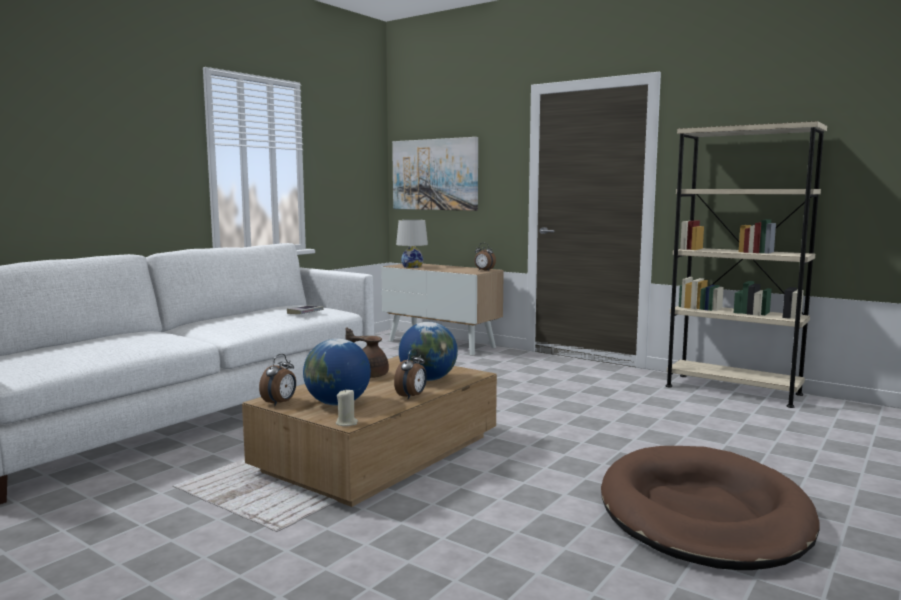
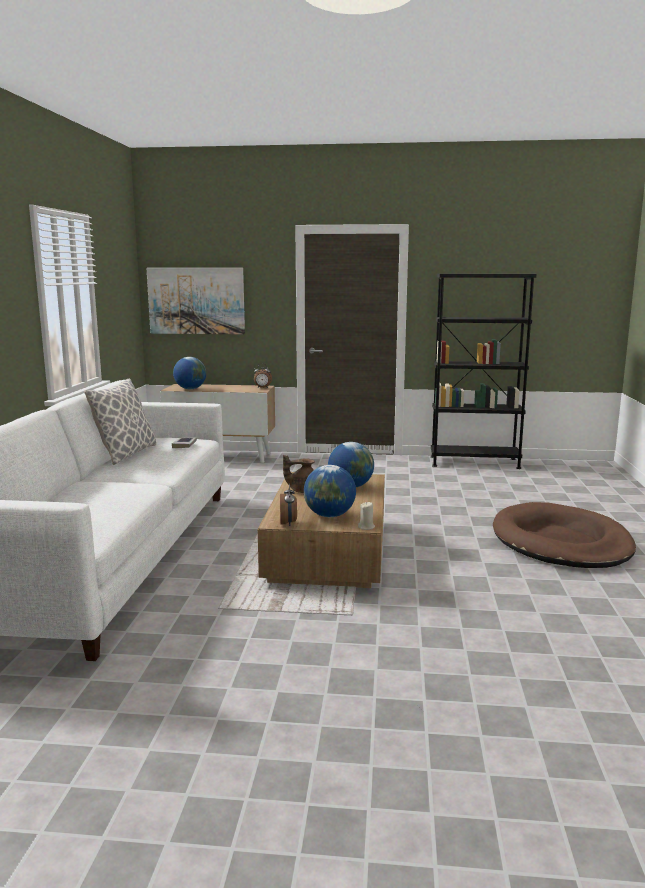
camera: 30 degrees left, 5 degrees up
alarm clock [394,349,427,400] -> none
white table lamp [396,220,428,268] -> globe [173,357,206,389]
beige bookcase [666,121,827,408] -> black bookcase [431,274,537,469]
none -> pillow [84,378,156,465]

